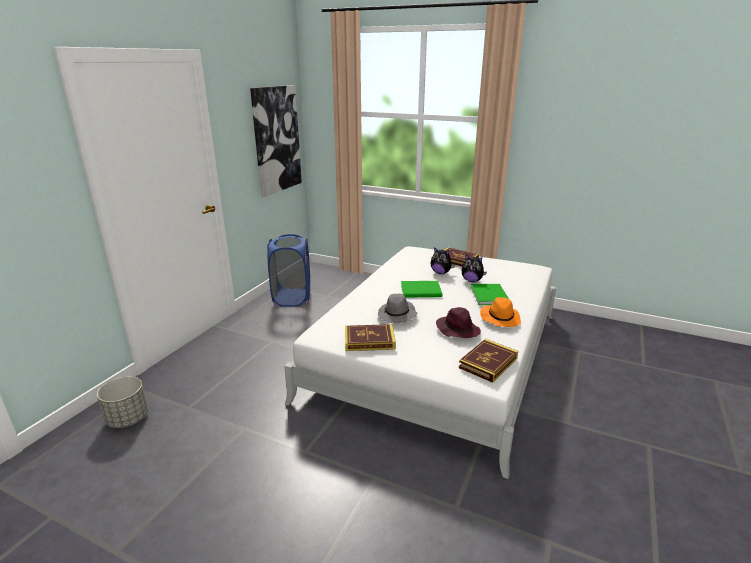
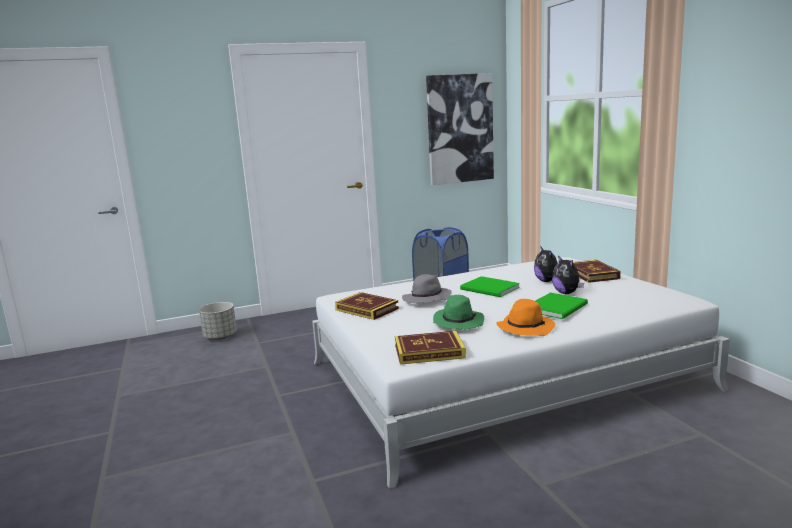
camera: 45 degrees right, 10 degrees down
purple hat [436,307,481,338] -> green hat [433,295,484,329]

